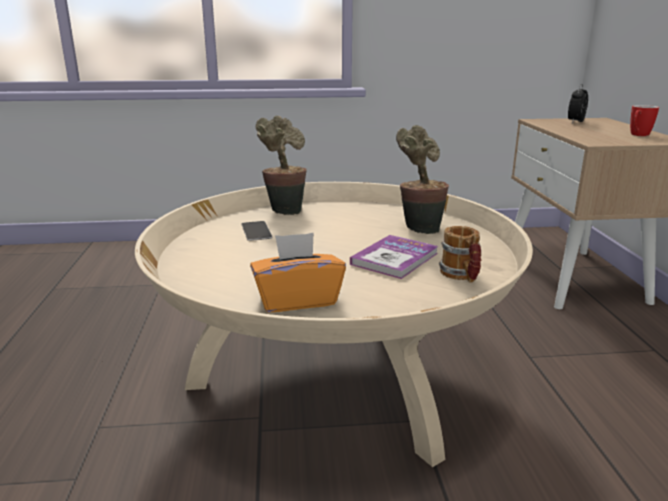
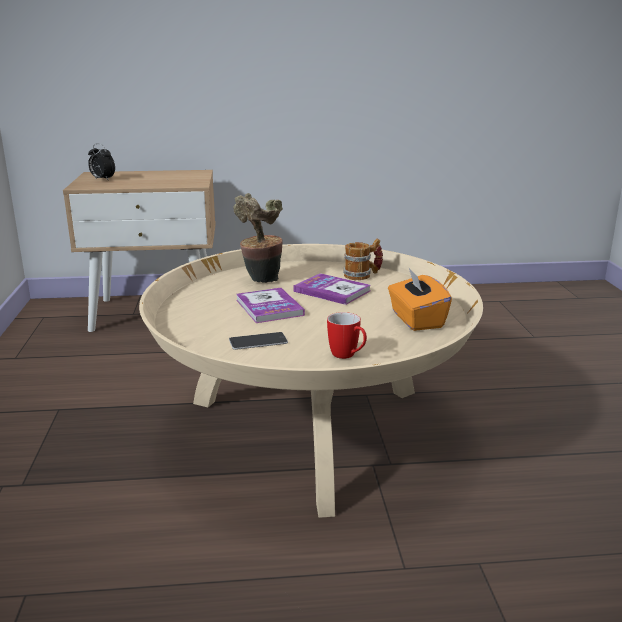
camera: 90 degrees left, 0 degrees up
potted plant [256,116,307,215] -> none
mug [630,105,659,136] -> mug moved to [327,312,367,359]
none -> book [236,288,305,323]

